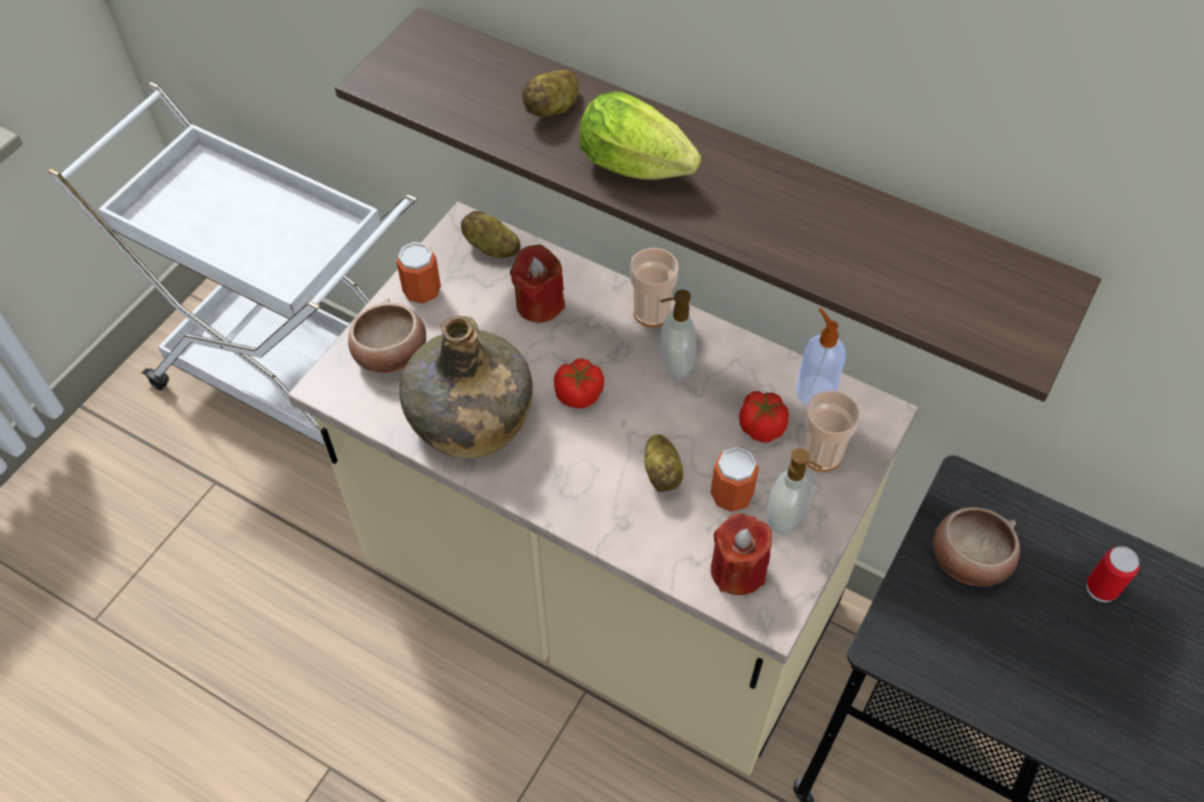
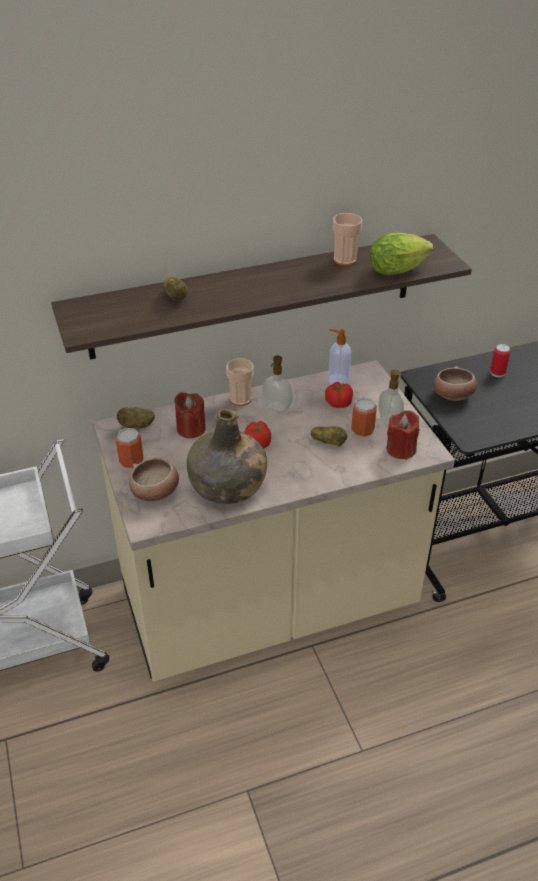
camera: 50 degrees left, 15 degrees down
lettuce [579,92,701,180] -> lettuce moved to [370,233,433,275]
cup [802,391,860,472] -> cup moved to [333,213,363,266]

